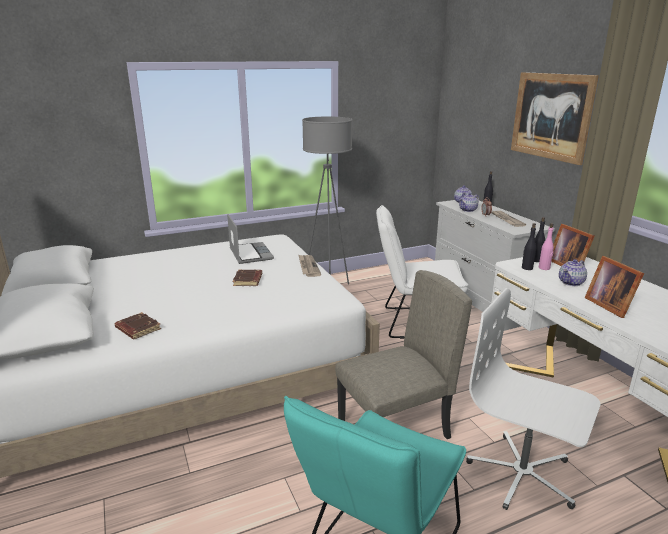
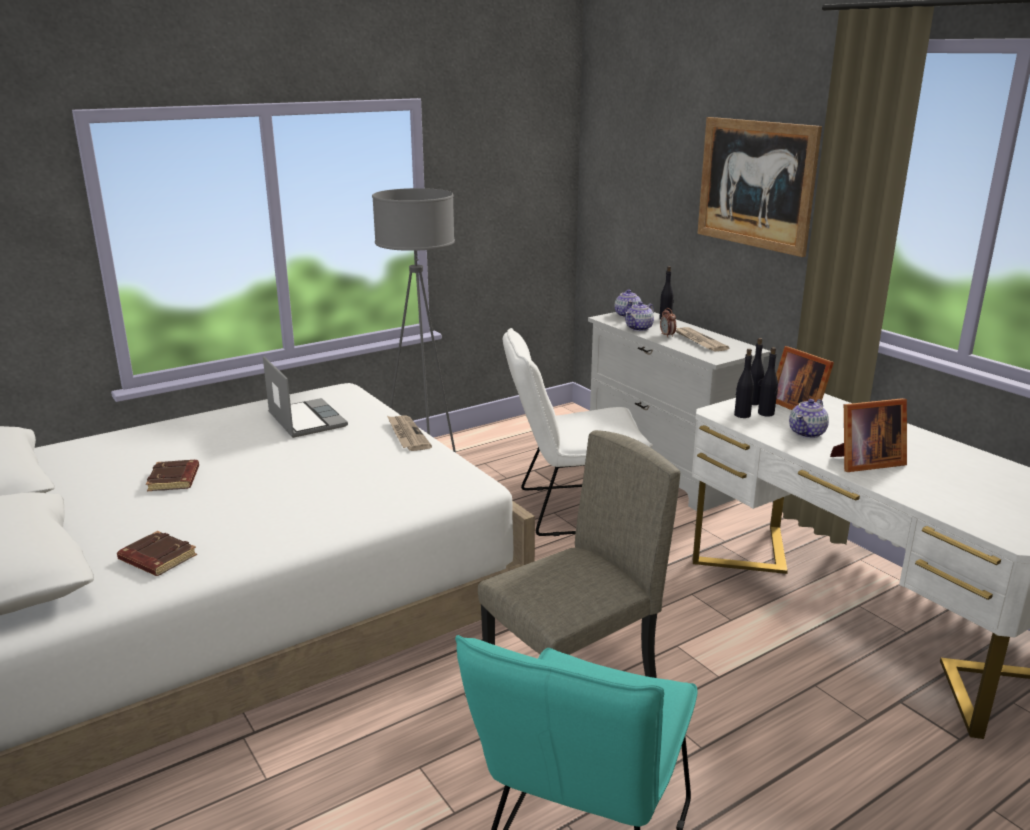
camera: 10 degrees left, 0 degrees up
brown book [233,270,262,286] -> brown book moved to [146,460,199,491]
white office chair [466,288,600,510] -> none
pink bottle [539,223,554,270] -> black bottle [758,347,778,417]
picture frame [585,256,644,318] -> picture frame turned 75 degrees counterclockwise [830,398,907,472]

